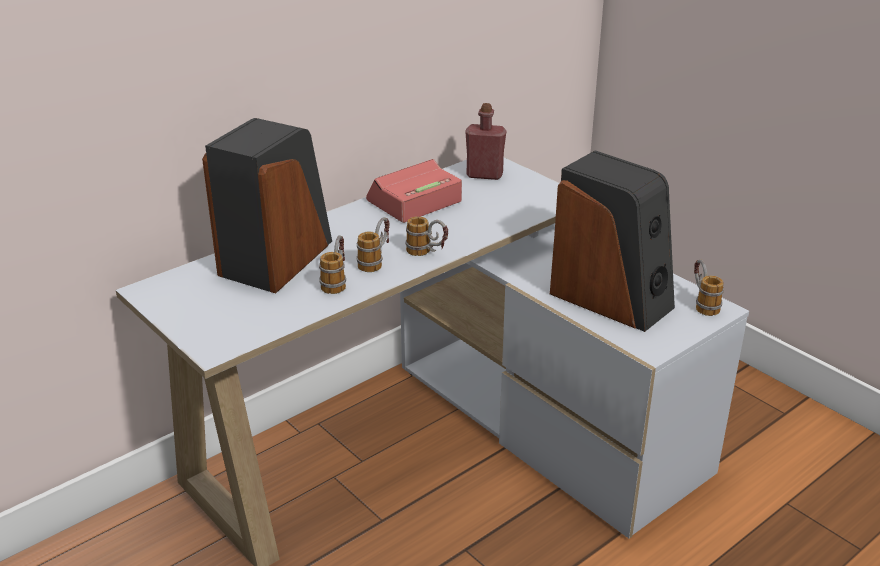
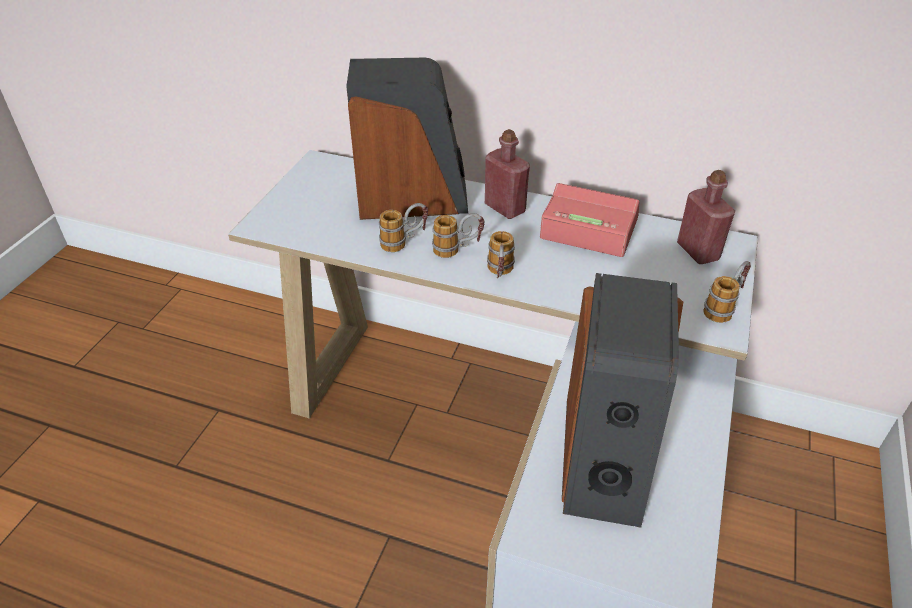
camera: 60 degrees right, 10 degrees up
mug [694,260,724,316] -> mug moved to [703,261,751,323]
none -> red bottle [485,129,530,219]

